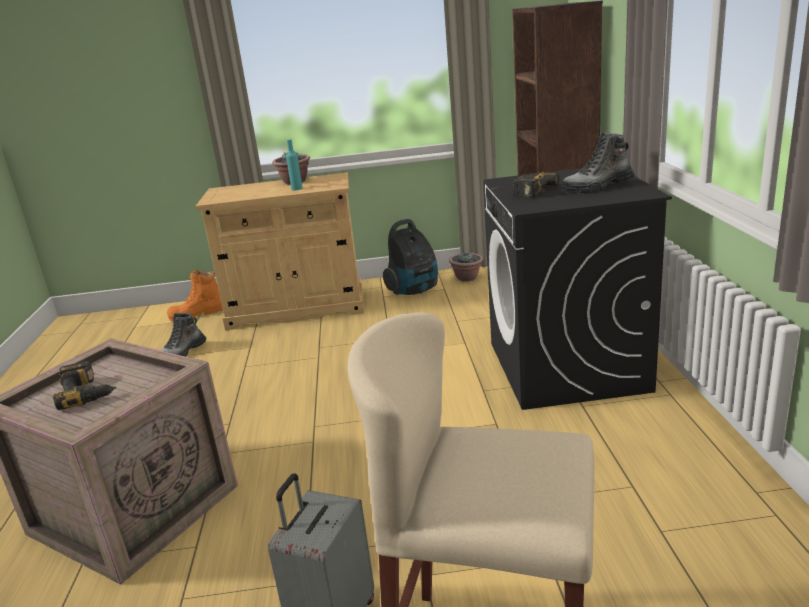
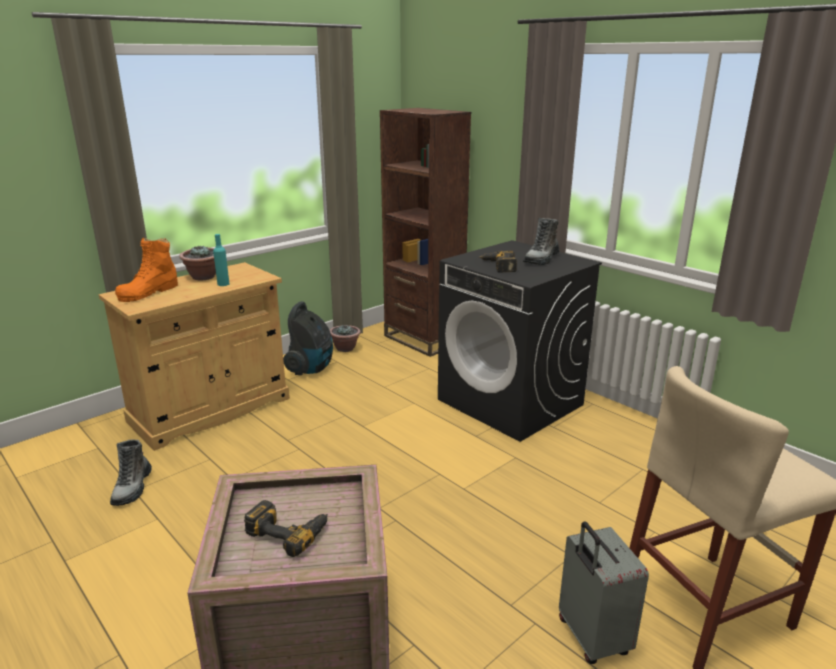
camera: 40 degrees left, 0 degrees up
orange boot [167,270,223,321] -> orange boot moved to [115,238,178,302]

